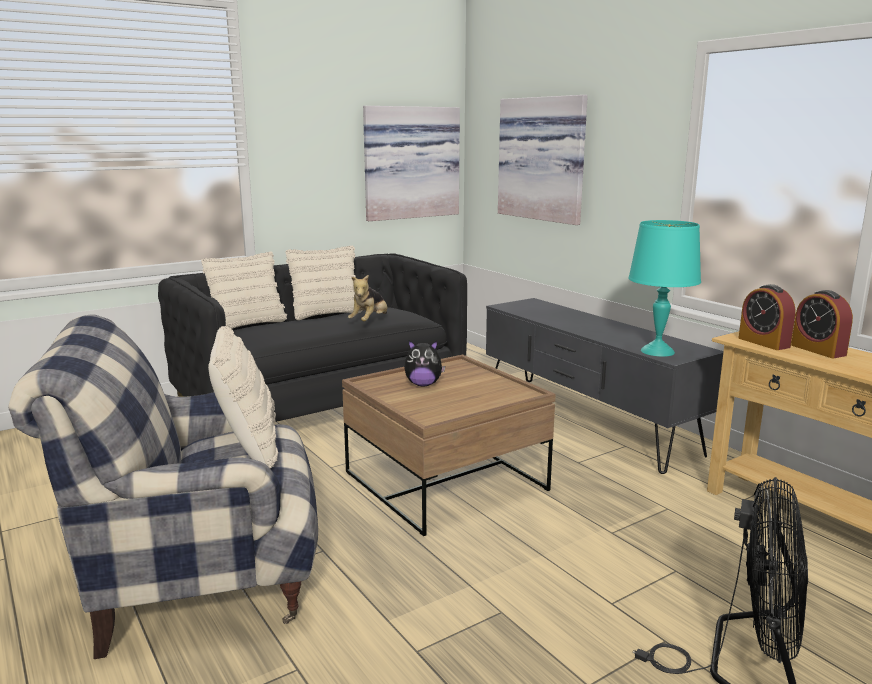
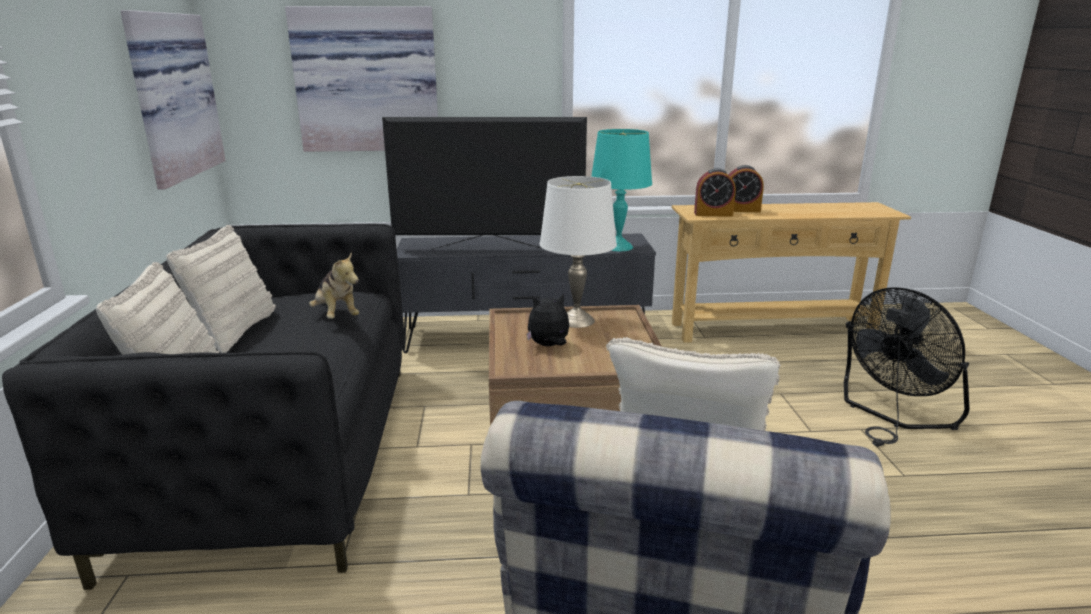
camera: 60 degrees left, 5 degrees up
plush toy [404,341,445,386] -> plush toy turned 135 degrees counterclockwise [527,293,569,346]
none -> television [382,117,587,250]
none -> white table lamp [540,176,617,328]

